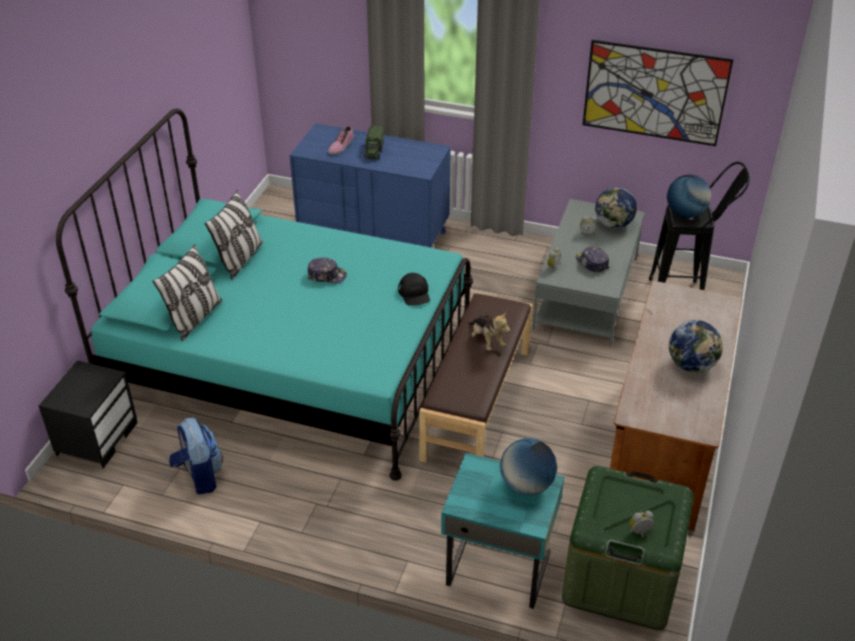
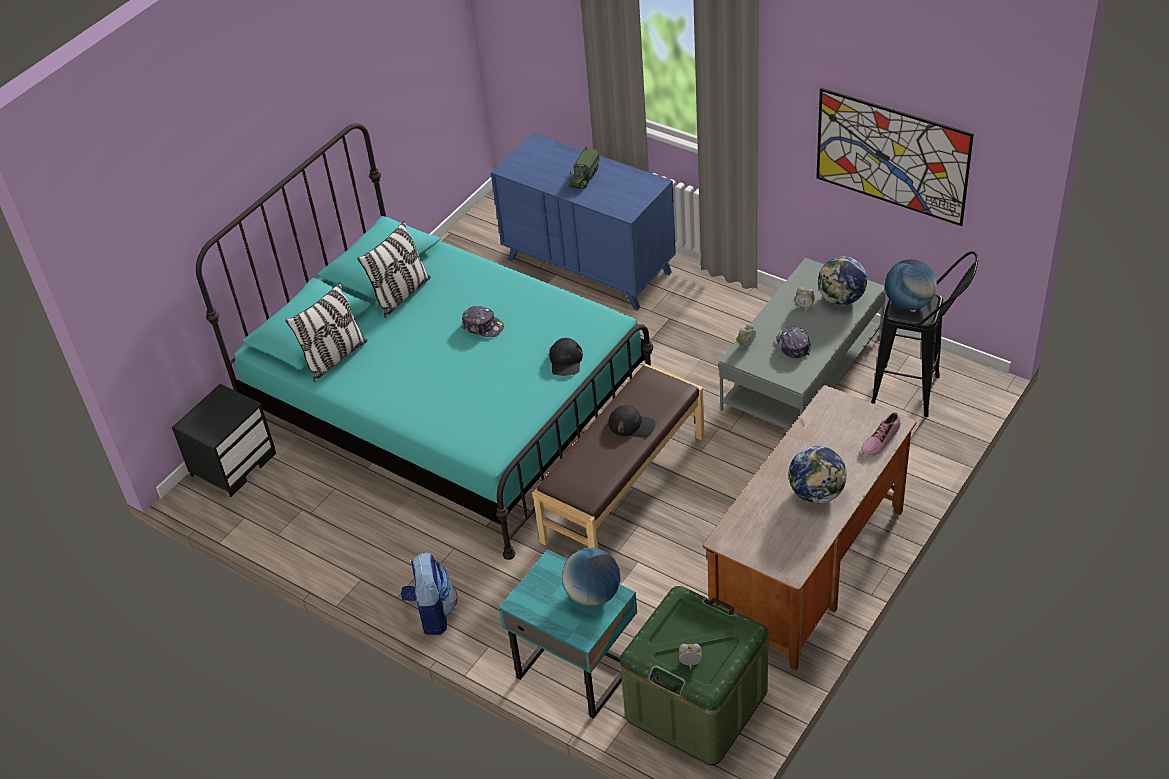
camera: 20 degrees right, 5 degrees up
backpack [169,417,223,494] -> backpack moved to [401,552,458,635]
shoe [328,126,354,155] -> shoe moved to [861,412,901,456]
plush toy [468,312,510,351] -> black cap [608,405,656,438]

